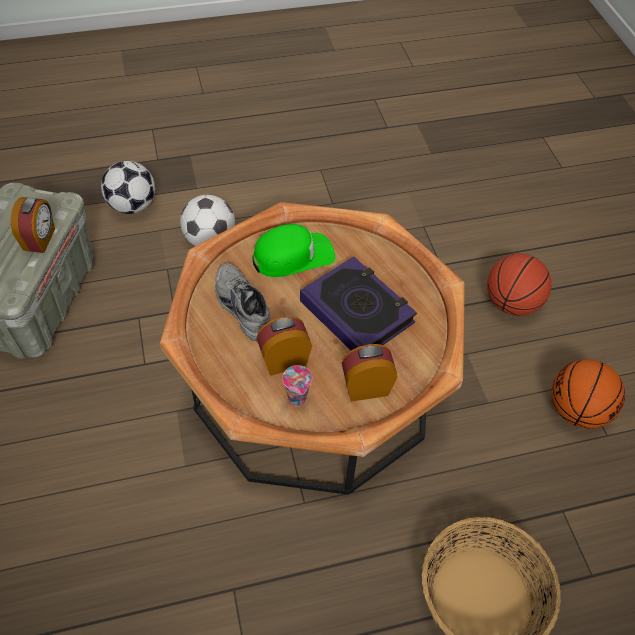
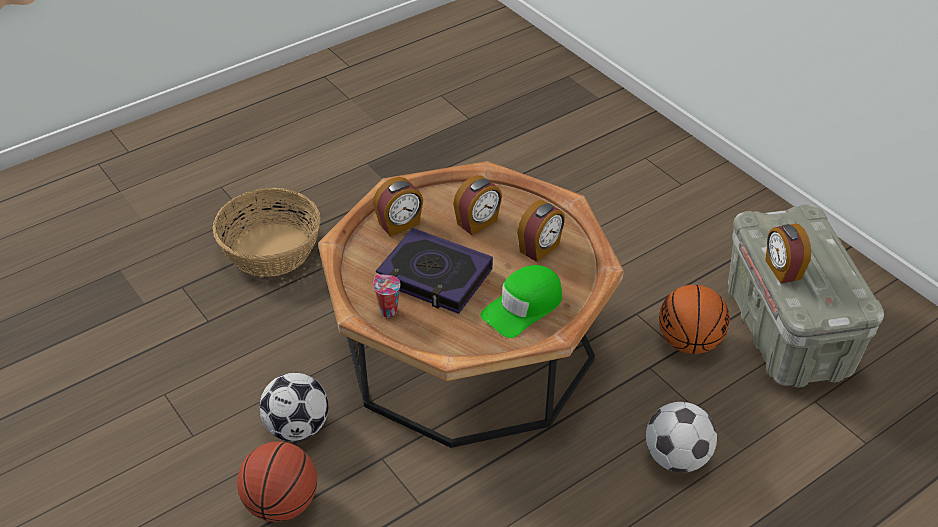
camera: 160 degrees right, 10 degrees down
football [101,161,155,214] -> football moved to [259,373,328,442]
grey shoe [215,263,271,342] -> alarm clock [517,200,565,262]
cup [282,365,312,406] -> cup moved to [373,274,401,318]
basketball [552,359,625,429] -> basketball moved to [659,285,730,354]

